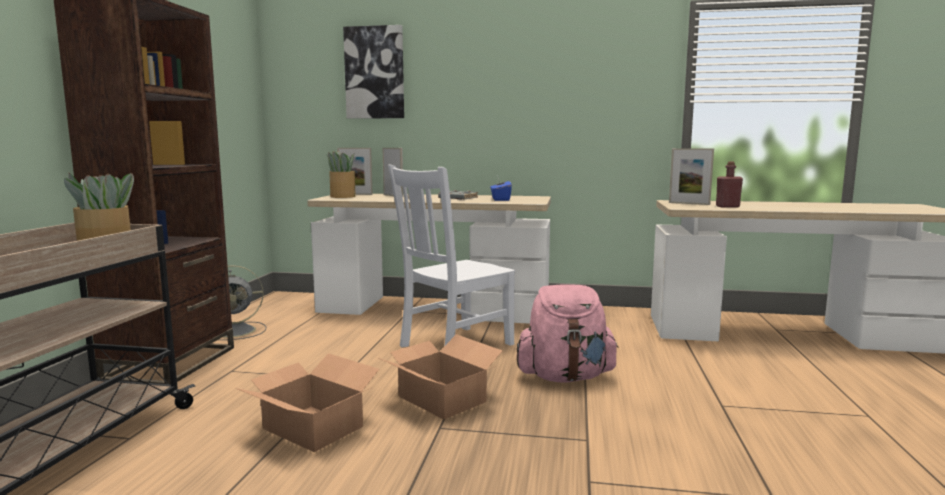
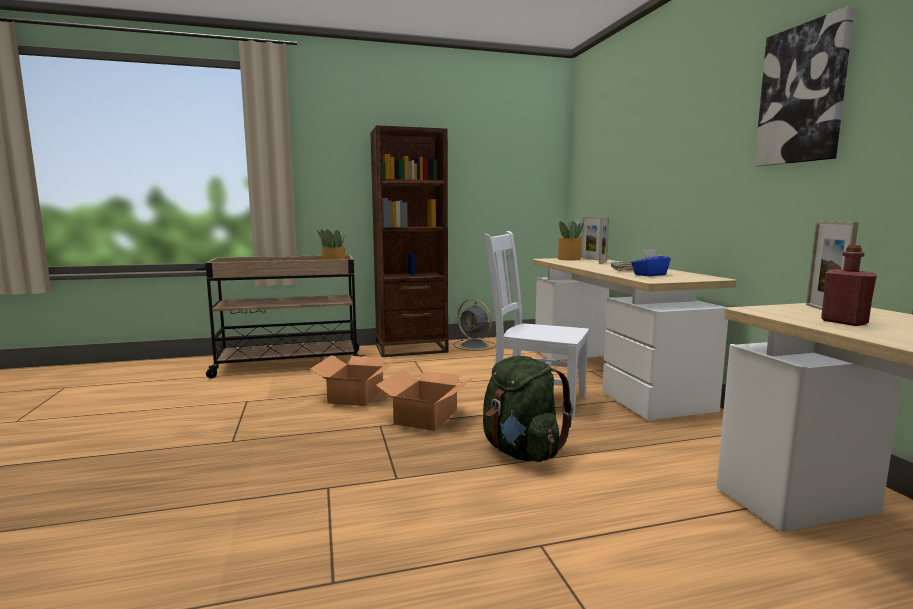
camera: 65 degrees right, 0 degrees up
picture [343,25,404,119] -> picture moved to [754,6,855,166]
pink backpack [516,284,619,383] -> green backpack [483,356,574,462]

